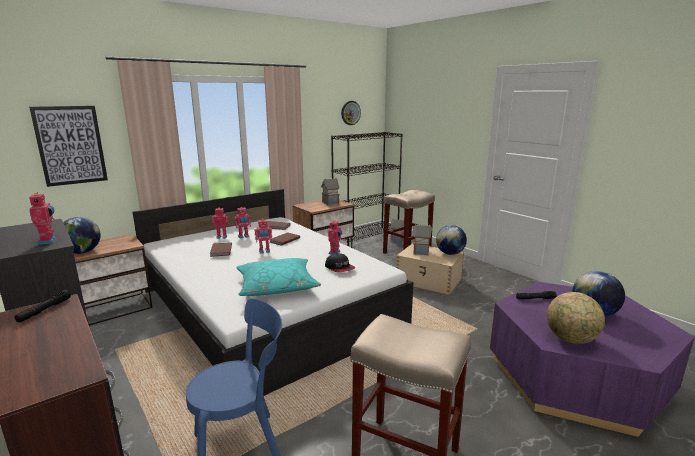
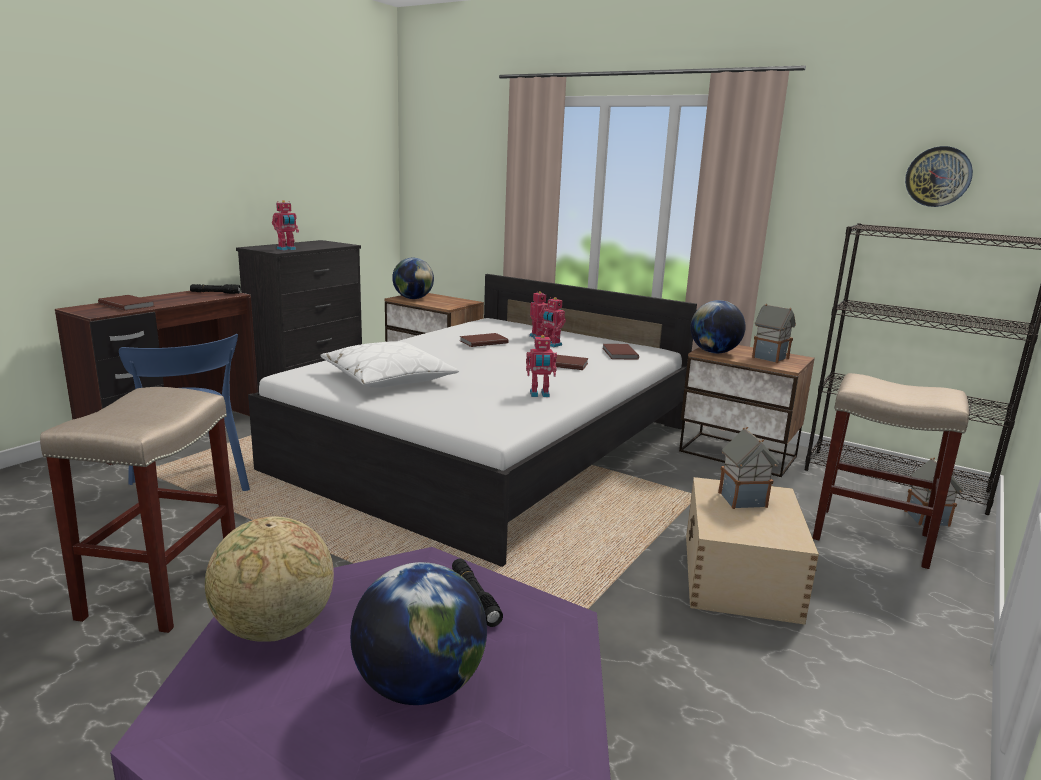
camera: 70 degrees right, 0 degrees up
picture [29,106,108,187] -> none
turquoise pillow [236,258,321,296] -> white pillow [321,341,459,388]
toy robot [255,219,272,253] -> none
cap [325,253,355,272] -> none
globe [436,225,467,255] -> globe moved to [691,300,746,354]
none -> brown book [98,295,155,311]

